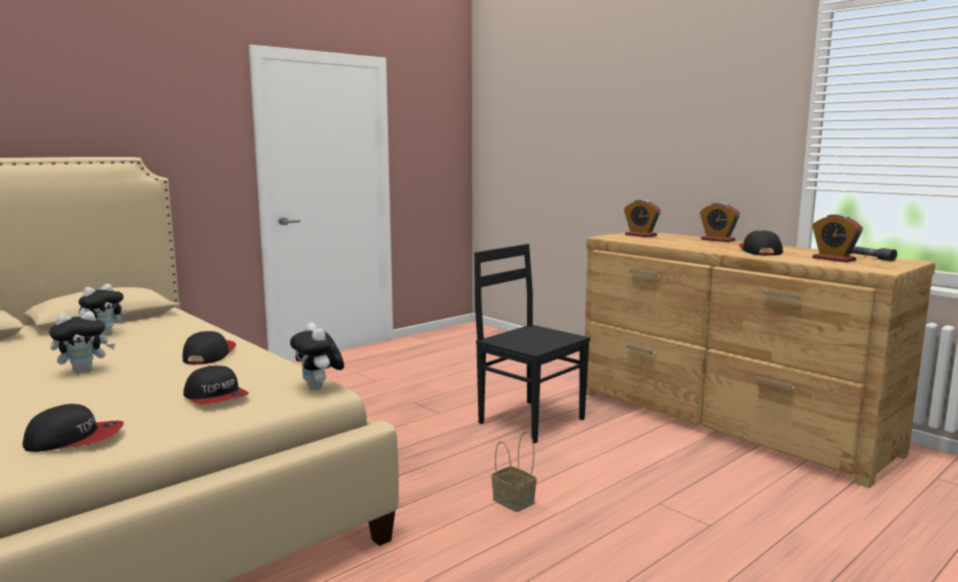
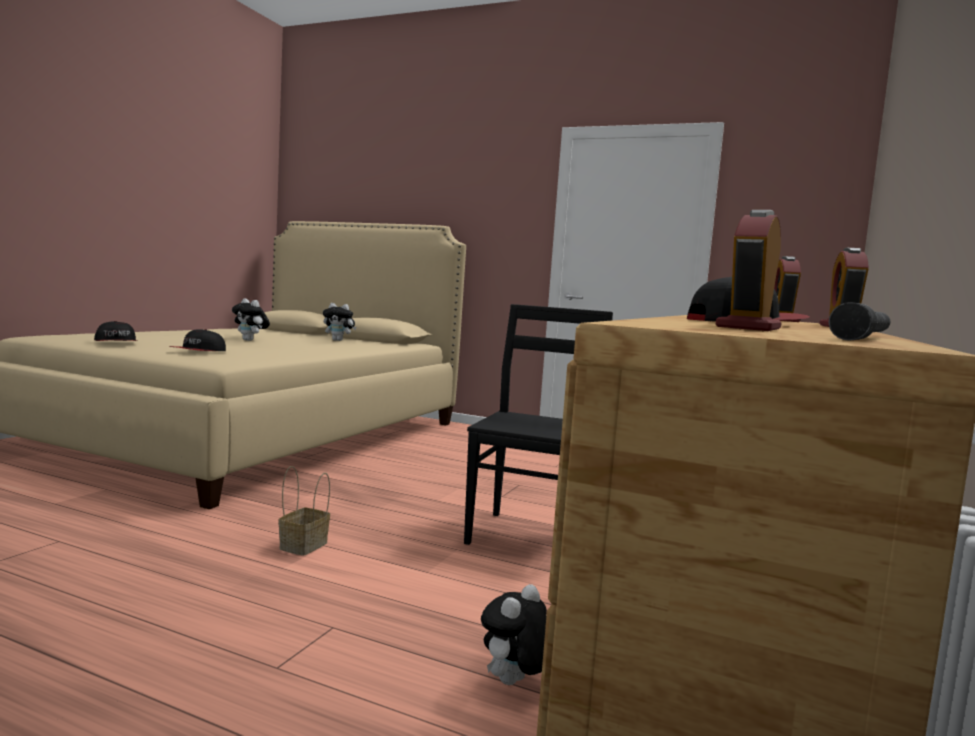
camera: 65 degrees right, 5 degrees down
cap [183,331,236,365] -> none
plush toy [290,322,344,391] -> plush toy moved to [481,584,547,685]

